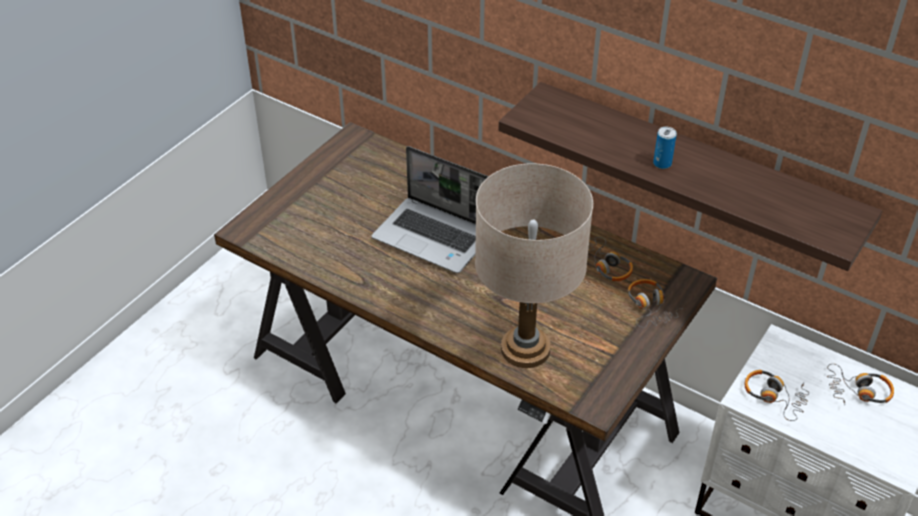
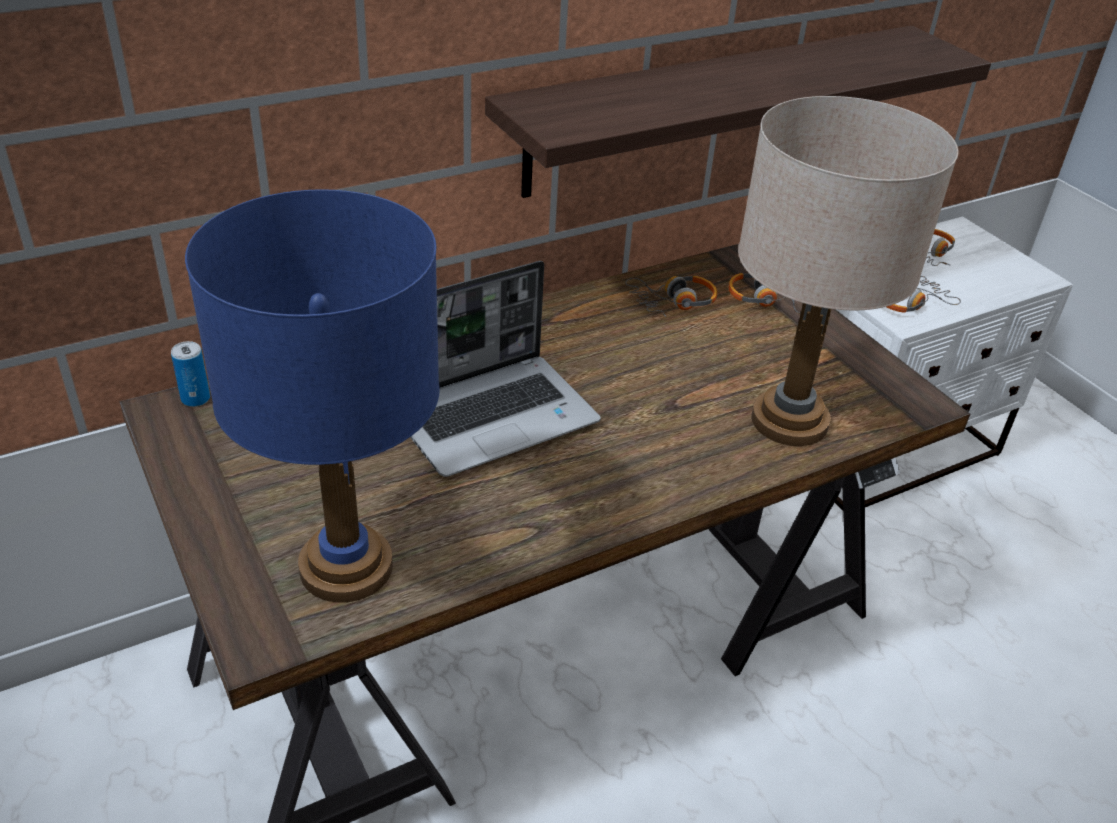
camera: 65 degrees left, 5 degrees down
can [653,127,677,169] -> can moved to [171,341,210,407]
none -> blue table lamp [185,189,440,602]

